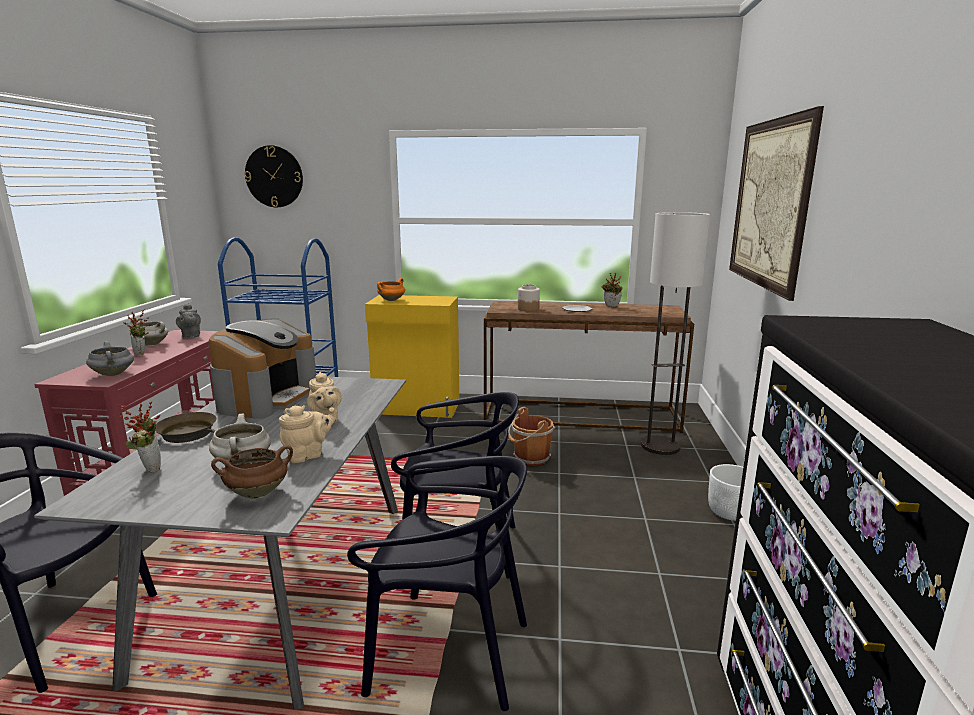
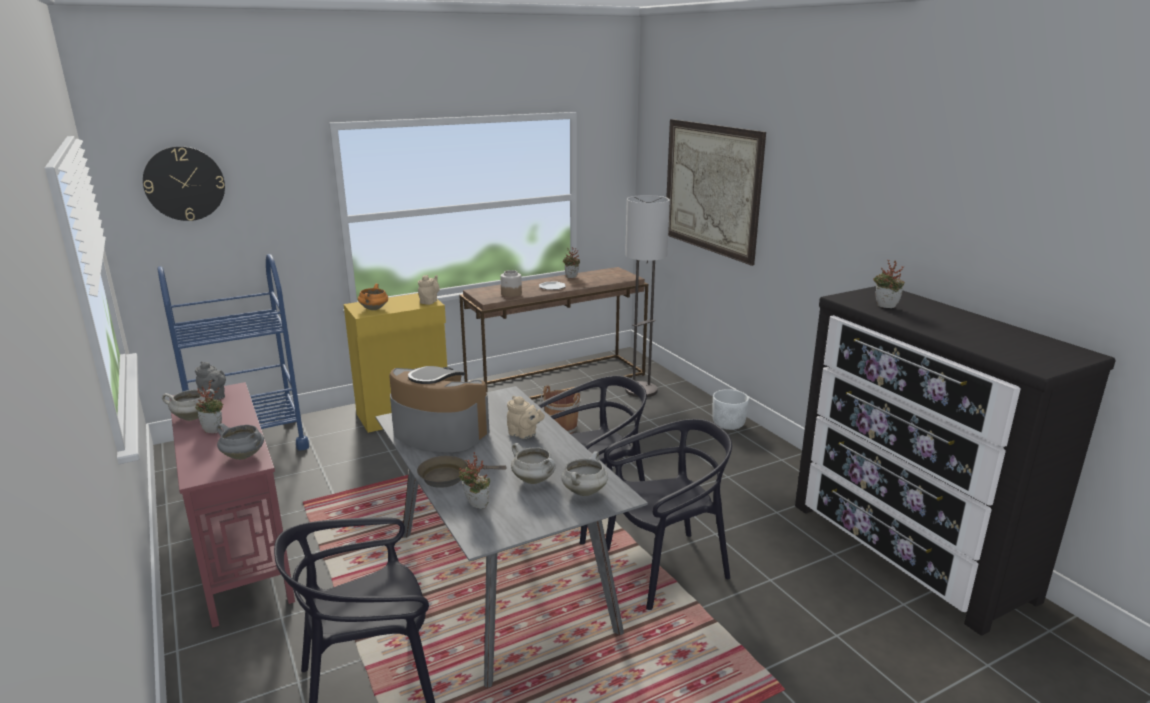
camera: 35 degrees left, 5 degrees up
coffee machine [208,319,316,419] -> coffee machine turned 45 degrees counterclockwise [389,366,489,452]
brown cooking pot [211,445,293,499] -> white cooking pot [561,451,608,496]
beige teapot [279,405,337,463] -> beige teapot moved to [418,275,440,305]
none -> potted plant [873,260,905,308]

